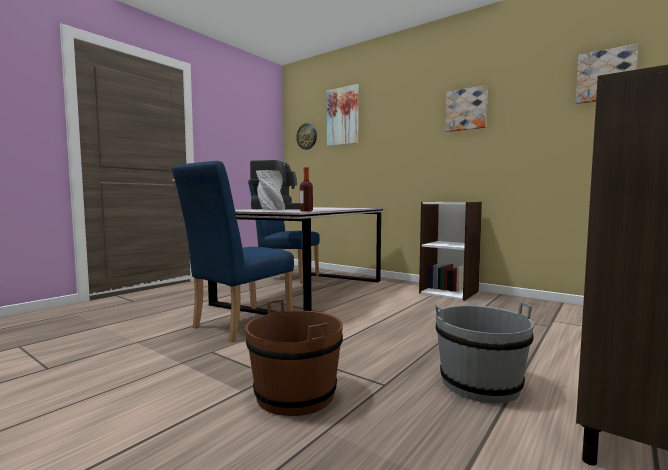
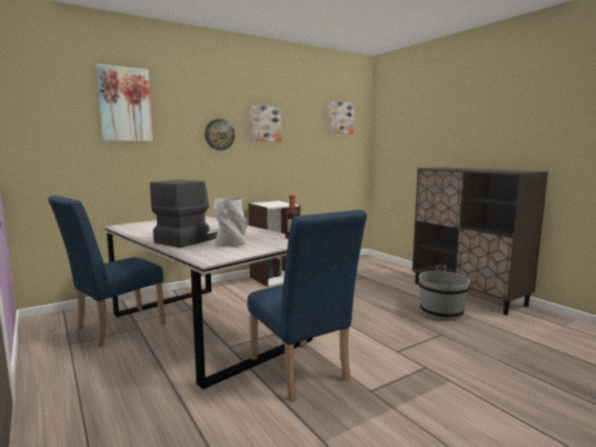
camera: 70 degrees left, 5 degrees up
brown bucket [245,299,343,416] -> none
wall clock [296,123,317,150] -> wall clock moved to [205,119,235,150]

